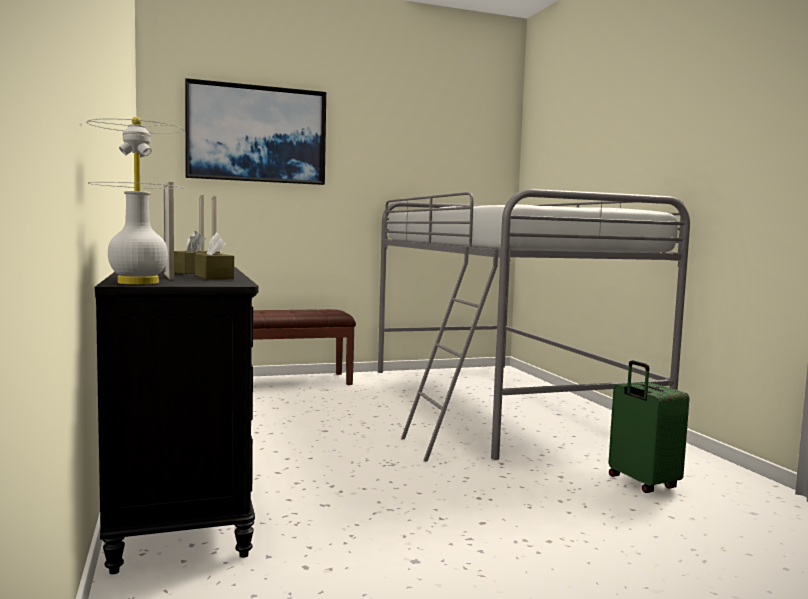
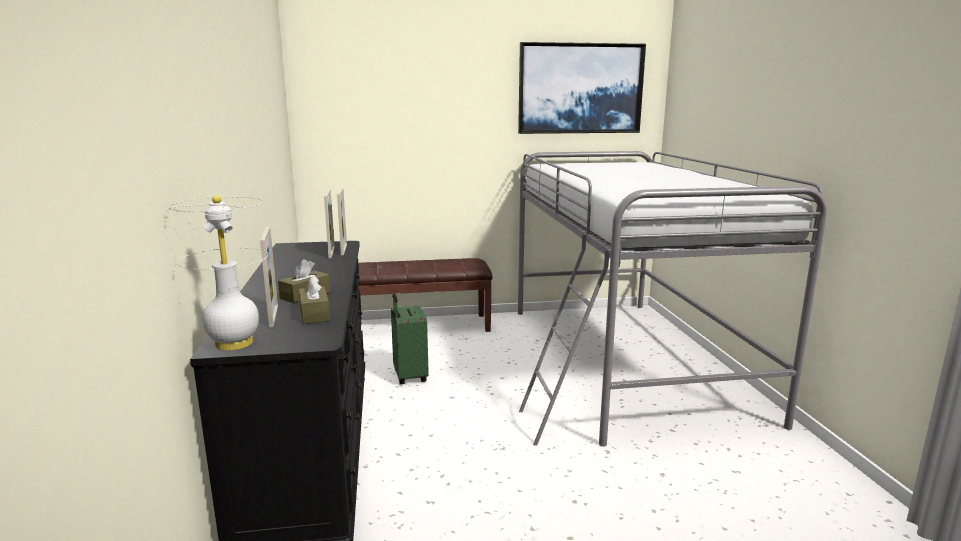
camera: 10 degrees right, 10 degrees up
picture [185,78,326,185] -> picture moved to [518,42,646,134]
green suitcase [609,360,690,493] -> green suitcase moved to [391,293,429,385]

